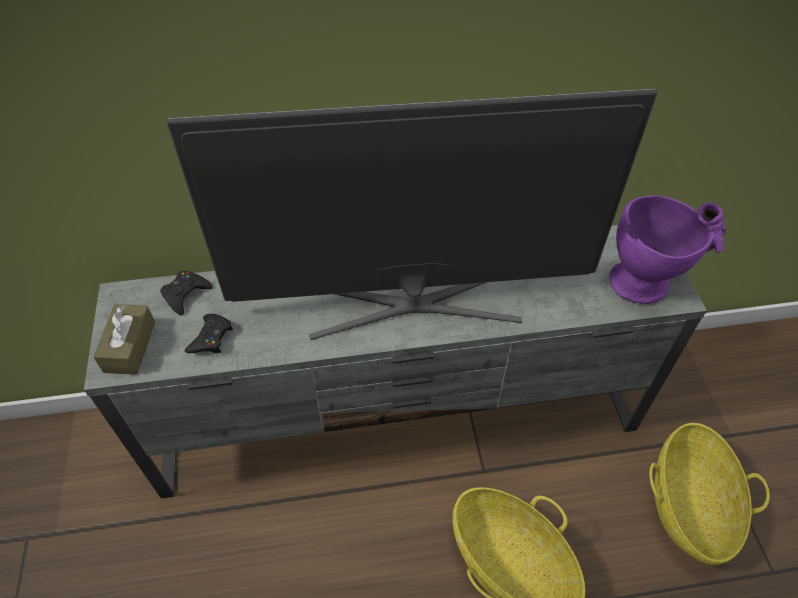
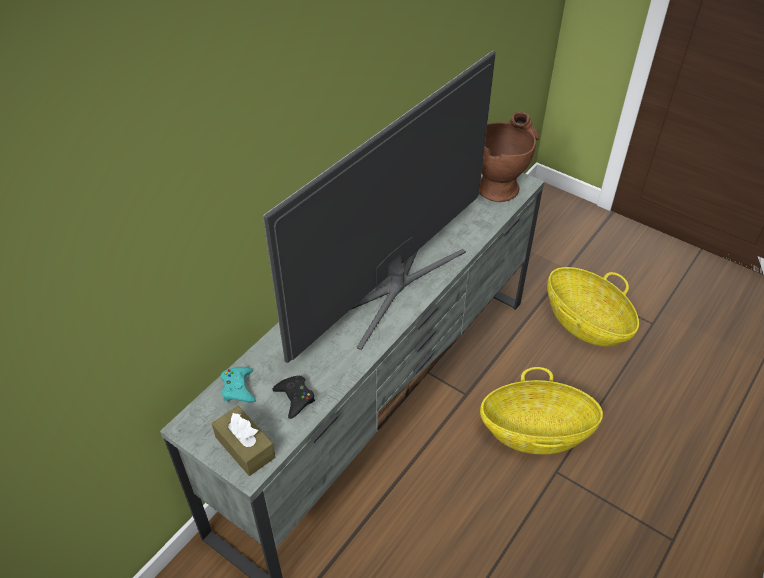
camera: 45 degrees left, 5 degrees down
black game controller [160,271,212,316] -> turquoise game controller [221,367,256,402]
purple vase [609,195,726,304] -> brown vase [479,112,540,202]

